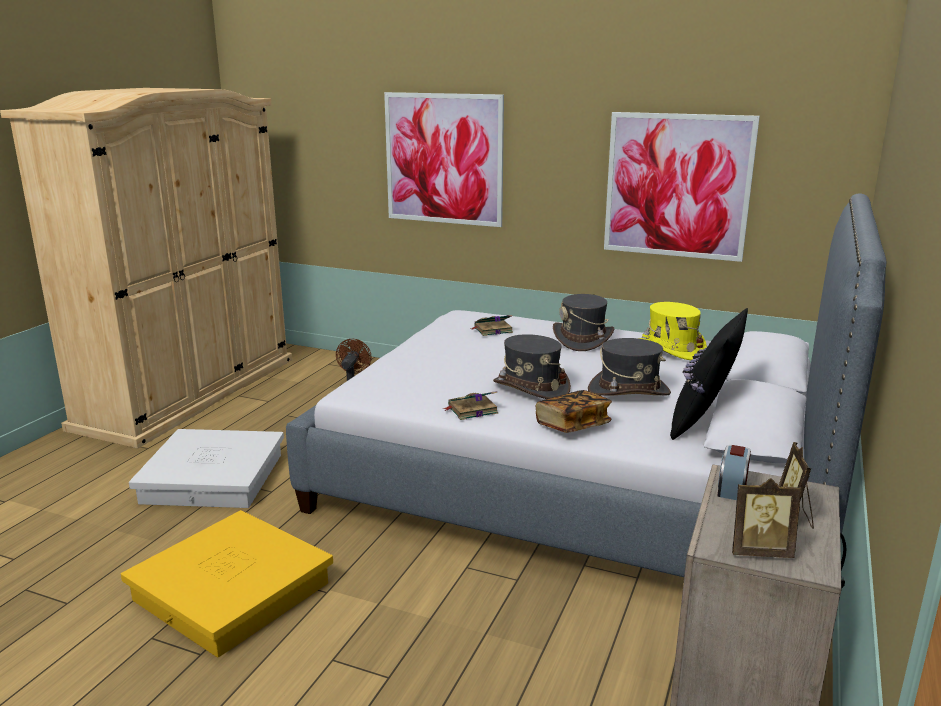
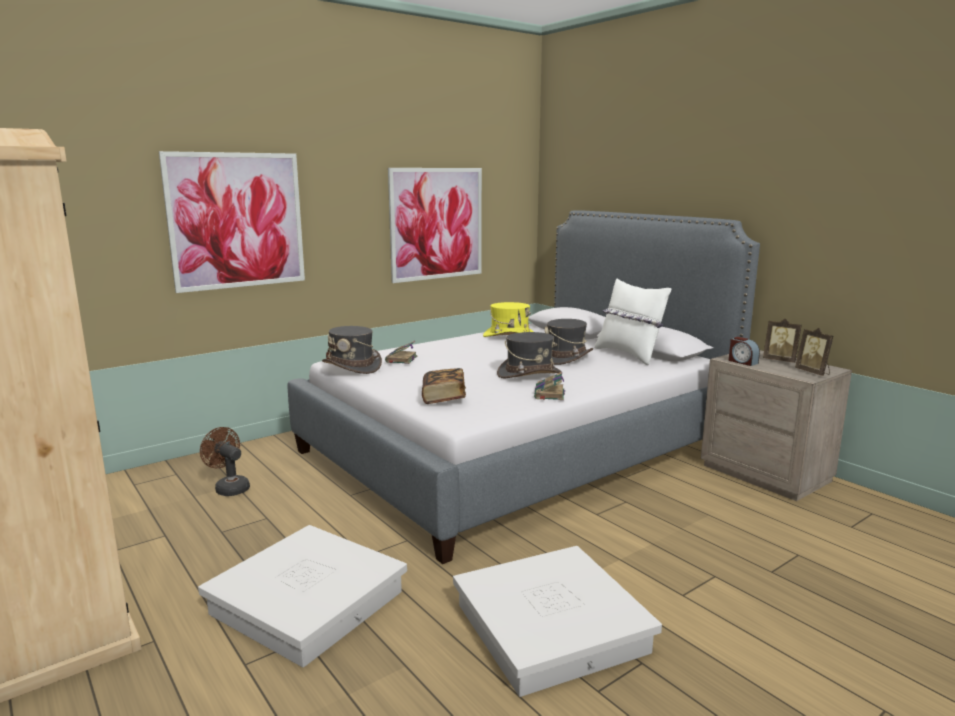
camera: 60 degrees left, 5 degrees down
yellow storage box [121,510,333,657] -> white storage box [453,546,662,697]
book [536,390,612,433] -> book moved to [422,368,466,404]
grey hat [553,294,614,351] -> grey hat moved to [322,326,382,374]
black pillow [670,308,748,440] -> white pillow [594,278,671,365]
picture frame [732,478,801,558] -> picture frame turned 120 degrees clockwise [795,328,833,376]

